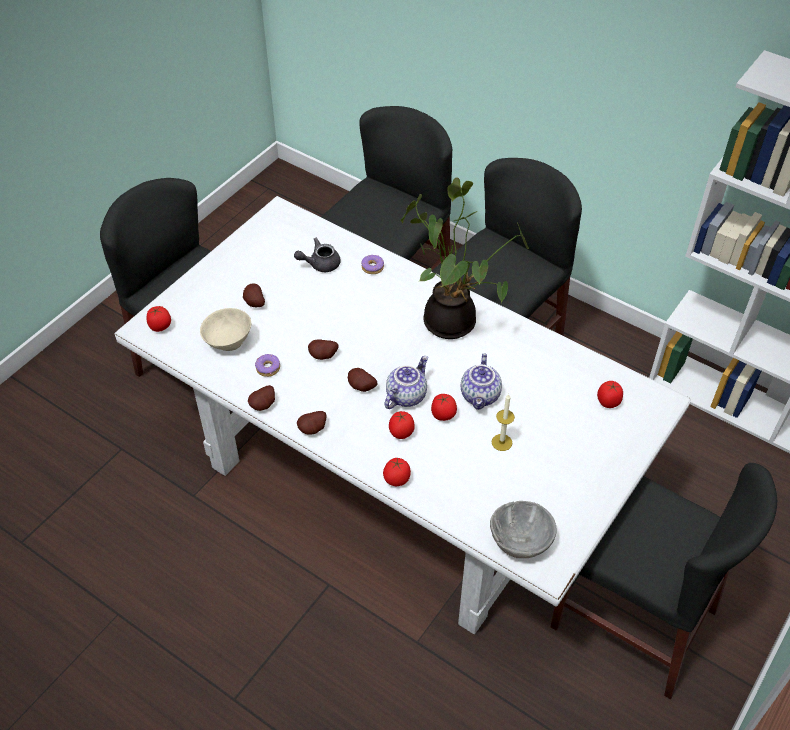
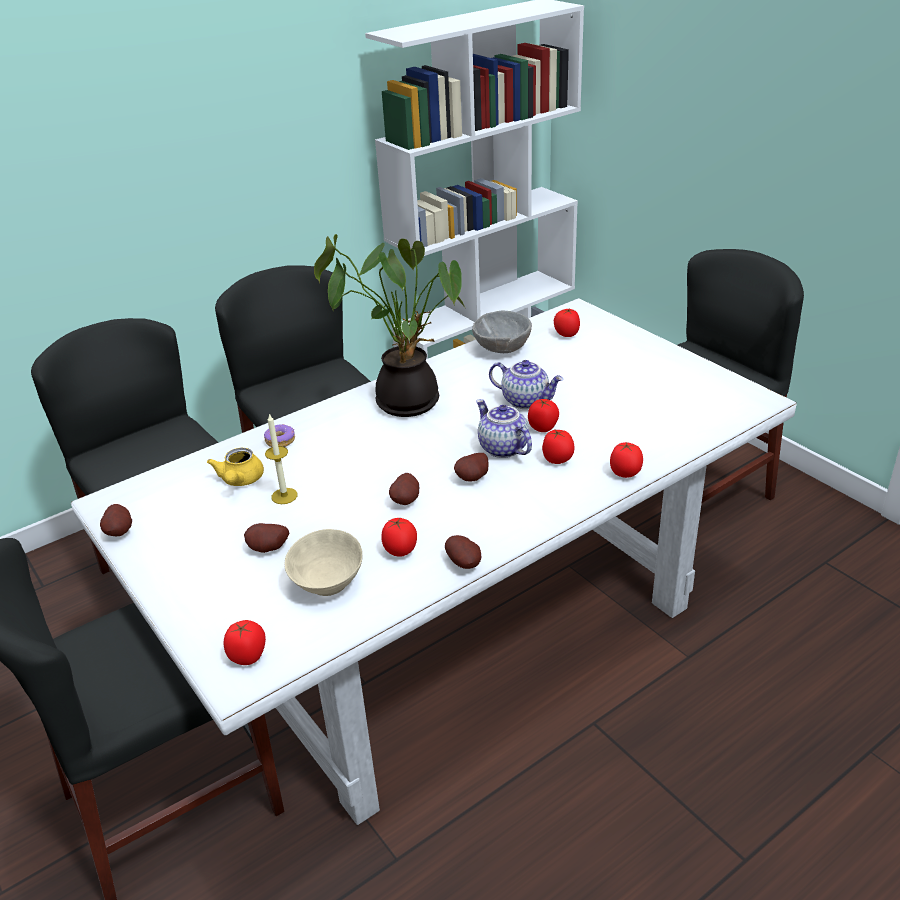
camera: 70 degrees left, 15 degrees down
donut [255,354,280,377] -> tomato [381,518,417,557]
grey teapot [294,238,341,272] -> yellow teapot [207,448,264,486]
potato [297,411,326,435] -> potato moved to [100,504,132,536]
grey bowl [490,501,557,558] -> grey bowl moved to [472,310,532,353]
candle [492,394,515,451] -> candle moved to [265,414,298,504]

